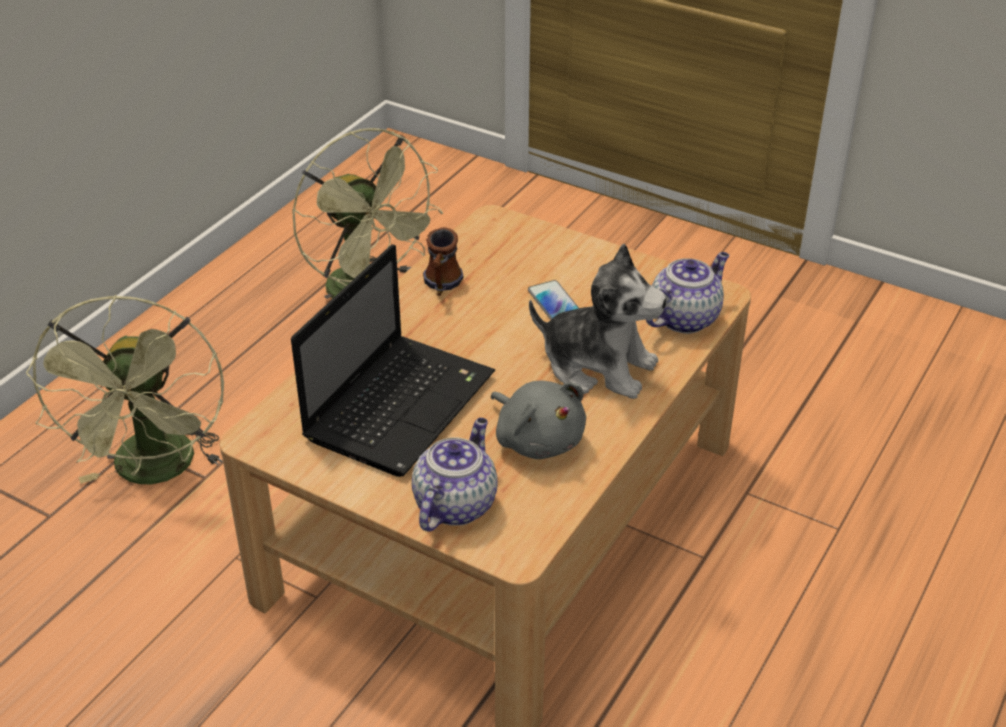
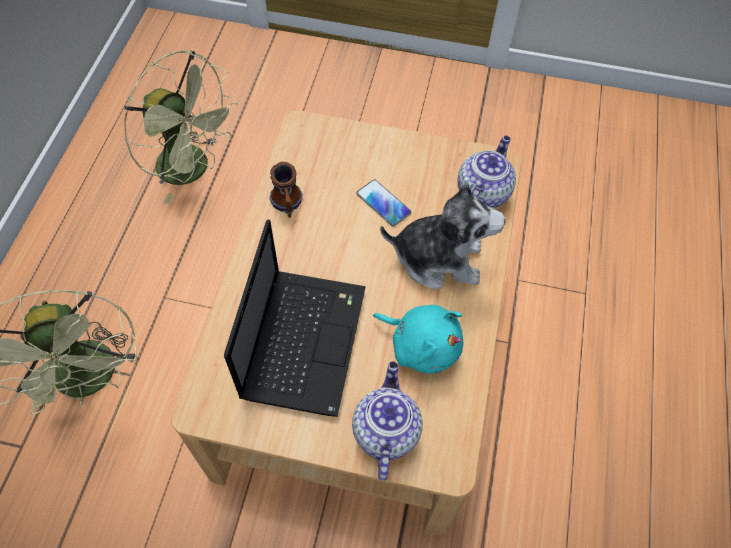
camera: 20 degrees left, 20 degrees up
grey plush toy [491,381,586,459] -> turquoise plush toy [373,305,463,374]

